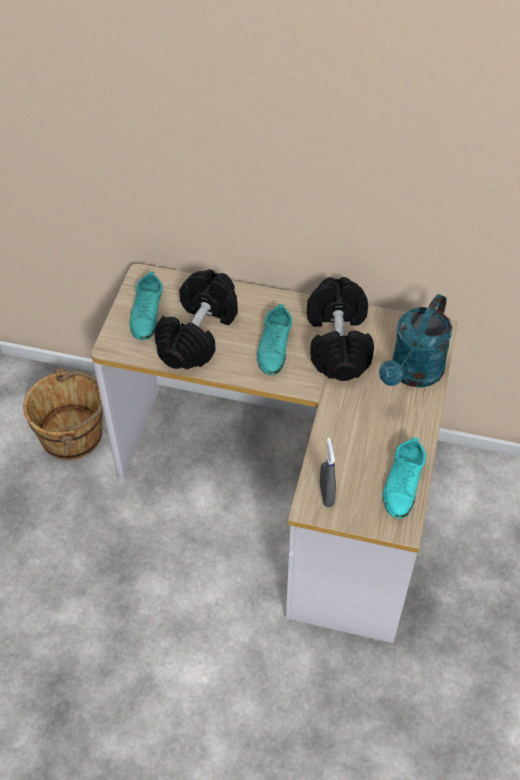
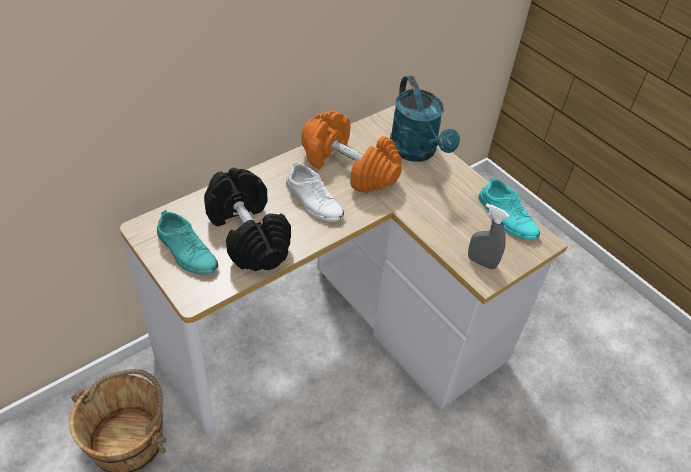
camera: 55 degrees left, 5 degrees down
turquoise shoe [257,304,292,375] -> white shoe [286,161,344,221]
black dumbbell [307,277,374,381] -> orange dumbbell [302,110,402,194]

